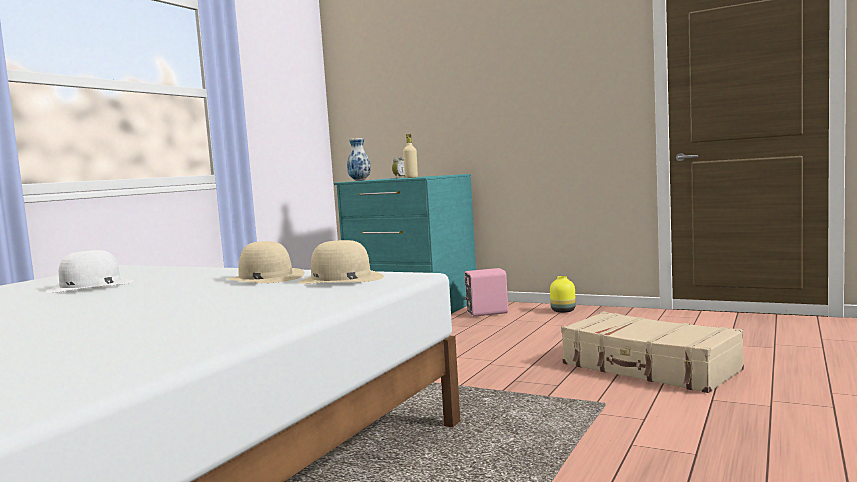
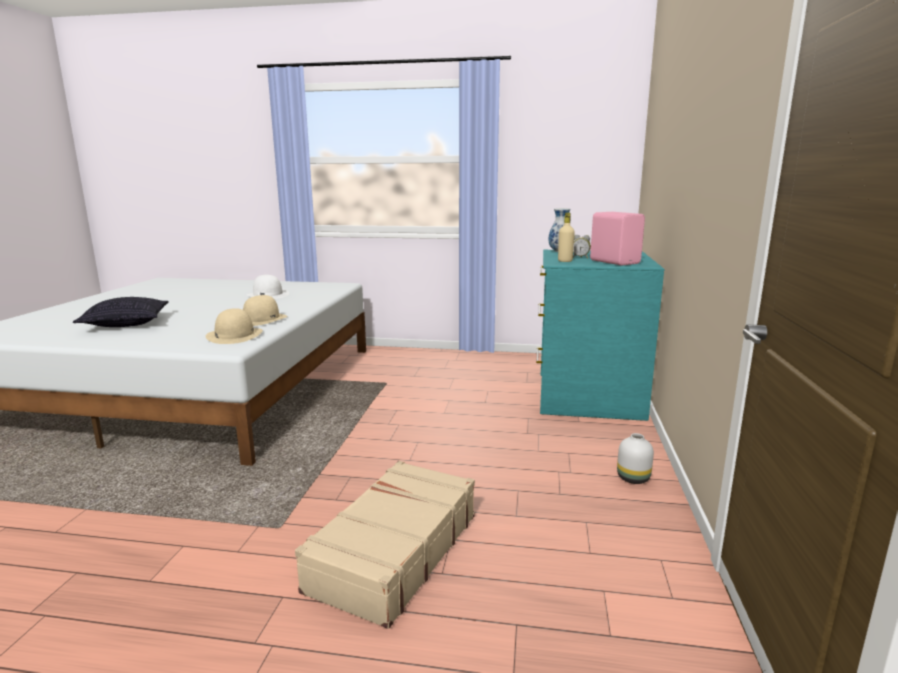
camera: 70 degrees right, 10 degrees up
pink speaker [464,268,508,317] -> pink speaker moved to [590,212,645,266]
yellow vase [550,276,576,313] -> white vase [617,433,654,484]
none -> pillow [73,297,169,327]

